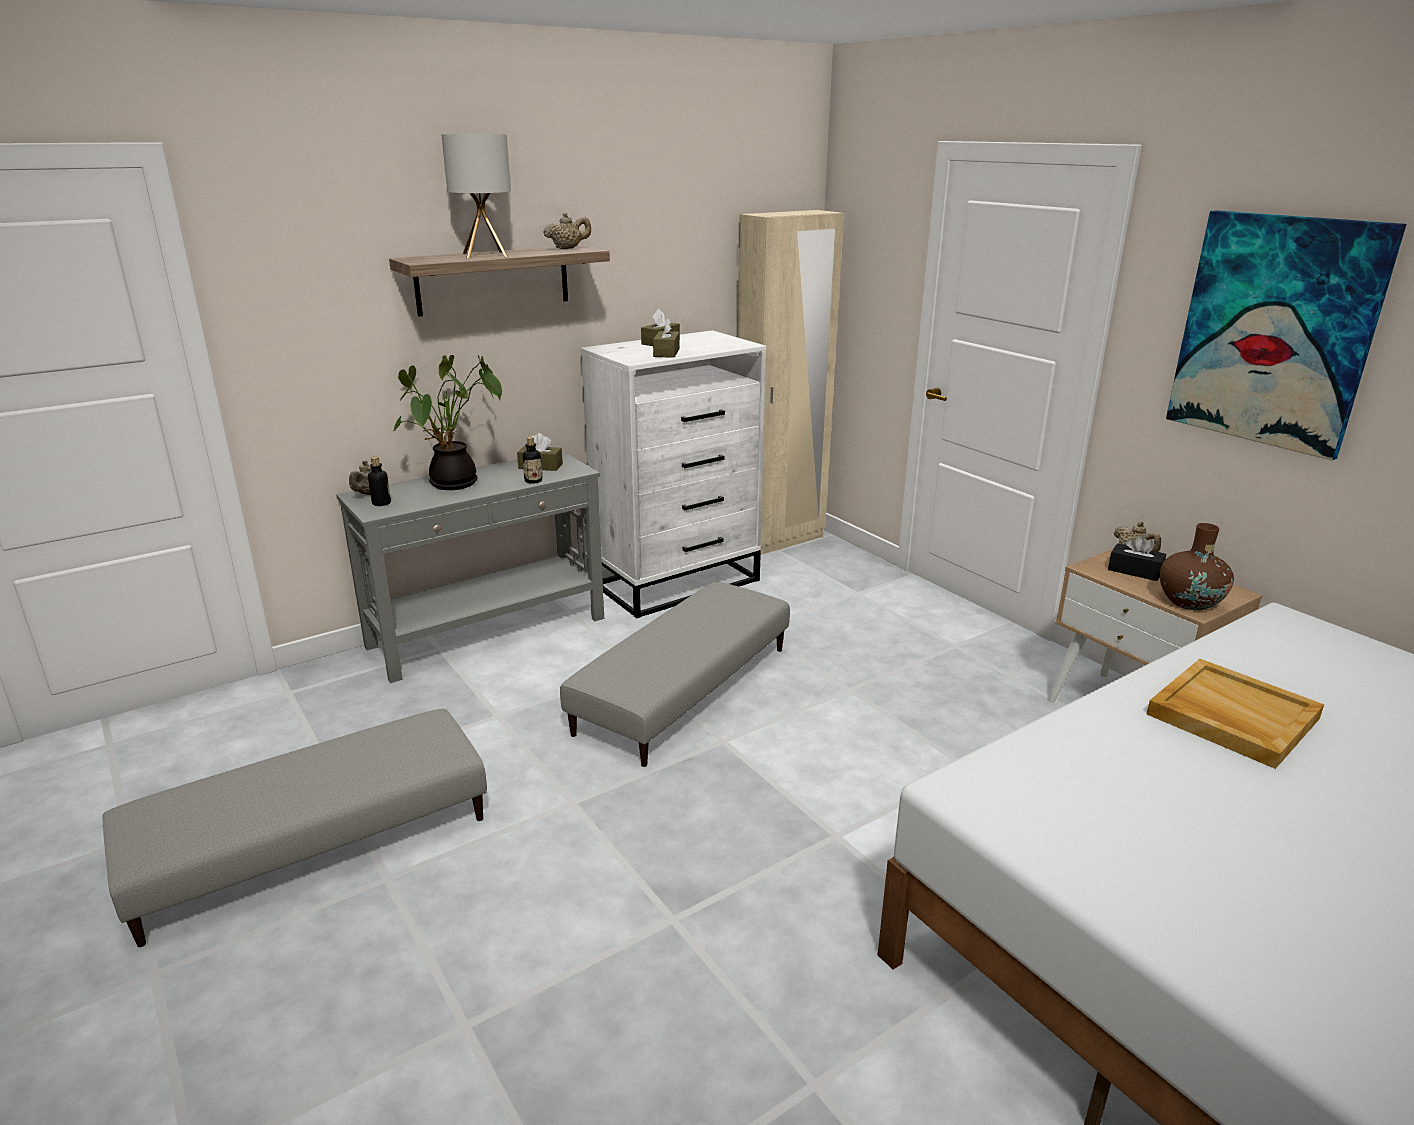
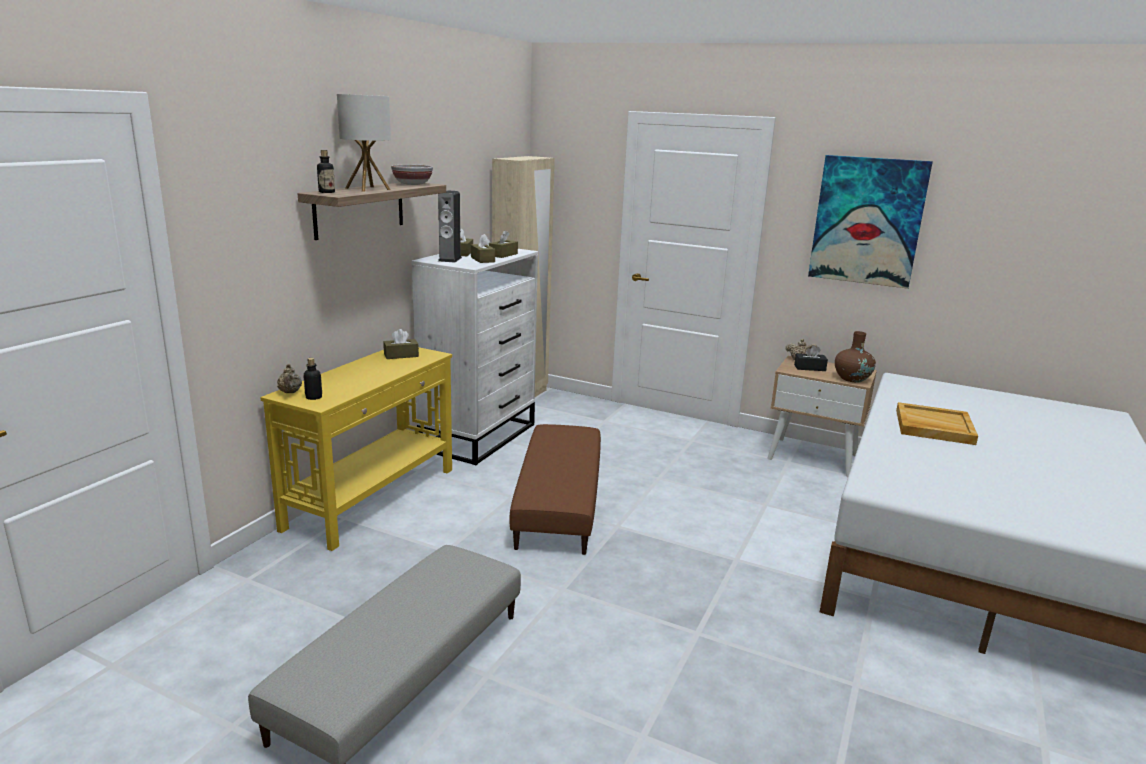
camera: 30 degrees left, 5 degrees down
grey console table [336,451,604,683] -> yellow console table [260,347,452,551]
potted plant [393,355,502,490] -> none
bottle [523,437,542,484] -> bottle moved to [317,150,335,193]
beige teapot [543,212,591,249] -> bowl [391,164,433,185]
grey ottoman [560,582,790,767] -> brown ottoman [510,424,601,555]
none -> speaker [438,190,462,262]
none -> brown tissue box [489,230,518,258]

